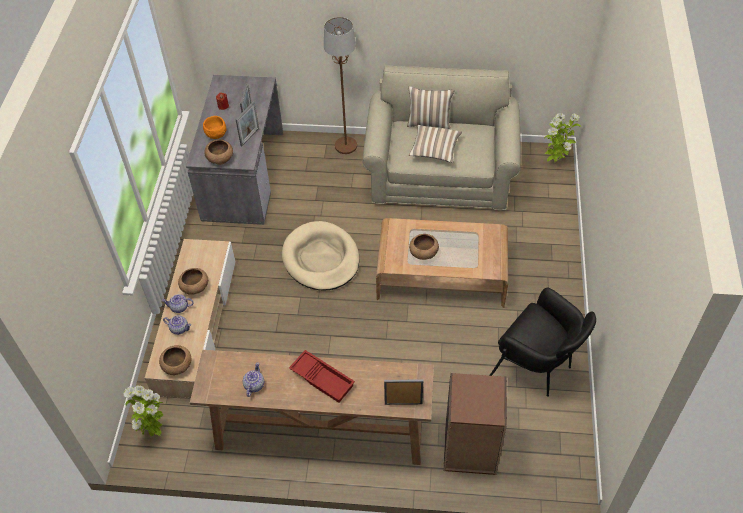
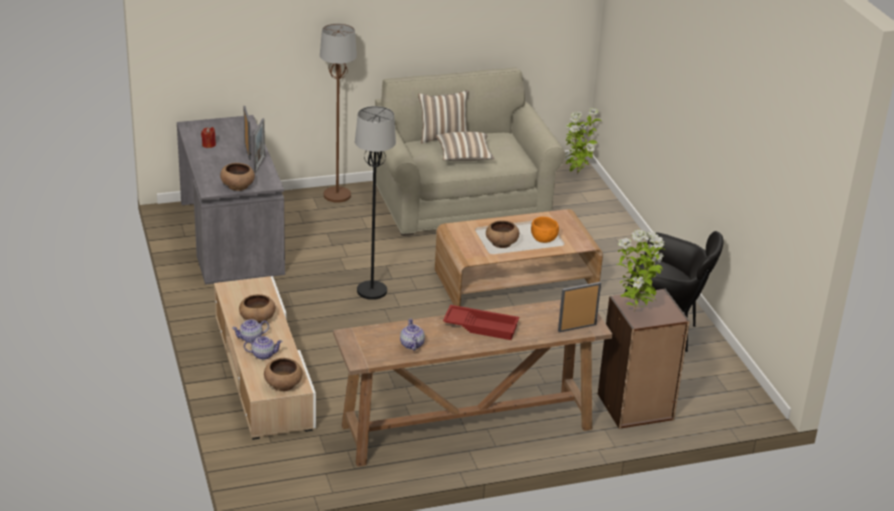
camera: 25 degrees left, 20 degrees down
potted plant [124,385,164,437] -> potted plant moved to [616,230,665,312]
orange bowl [203,116,226,139] -> orange bowl moved to [531,217,559,243]
beige dog bed [282,221,360,290] -> black floor lamp [355,106,396,300]

